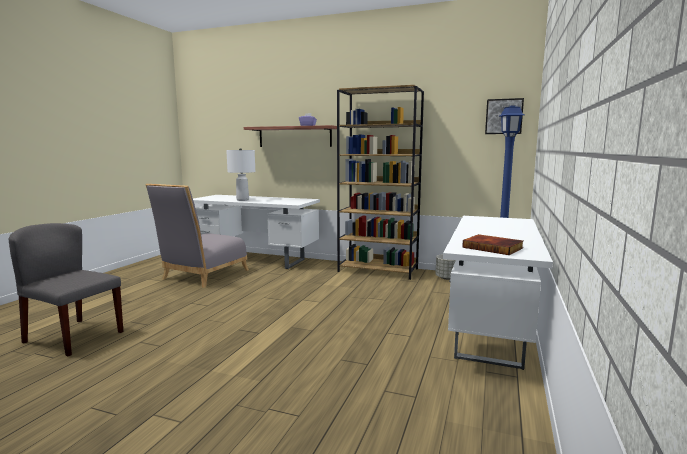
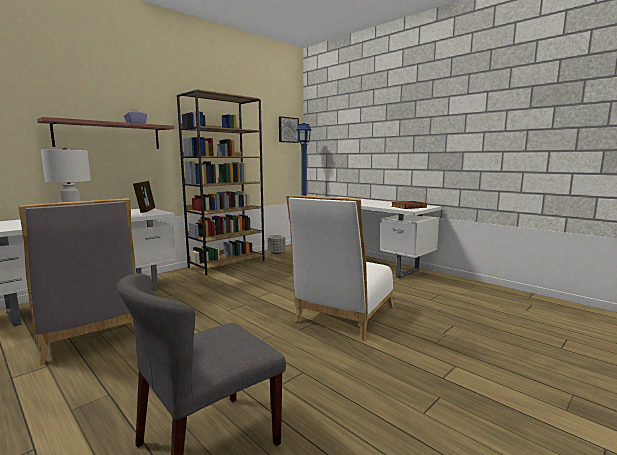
camera: 65 degrees left, 0 degrees up
none -> picture frame [133,181,155,213]
none -> white chair [286,195,394,341]

